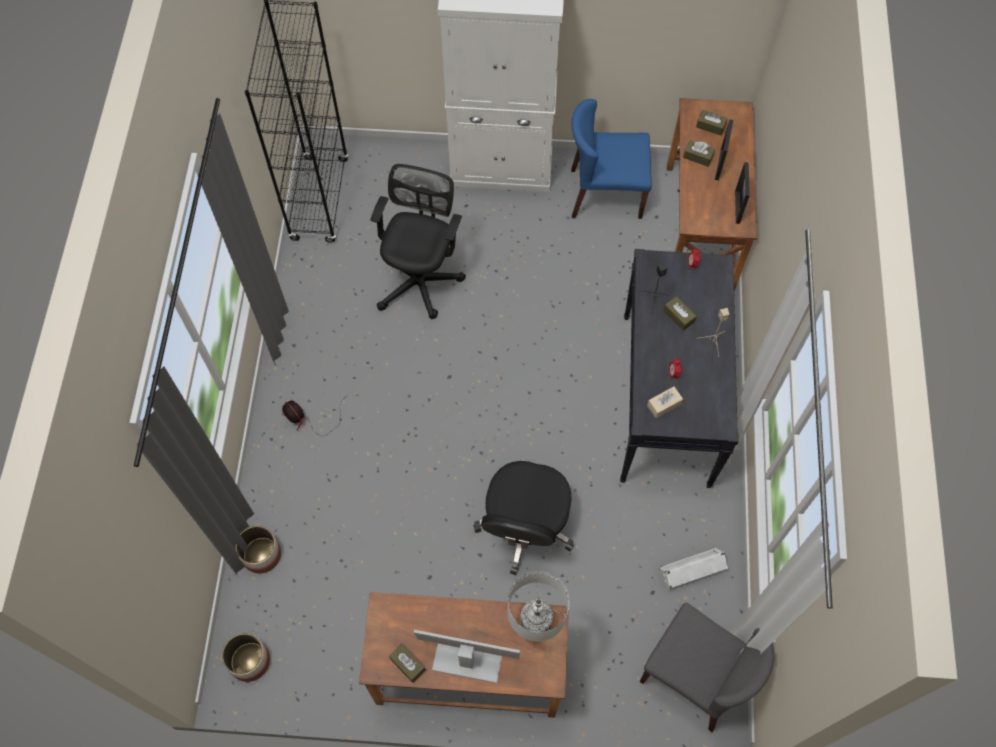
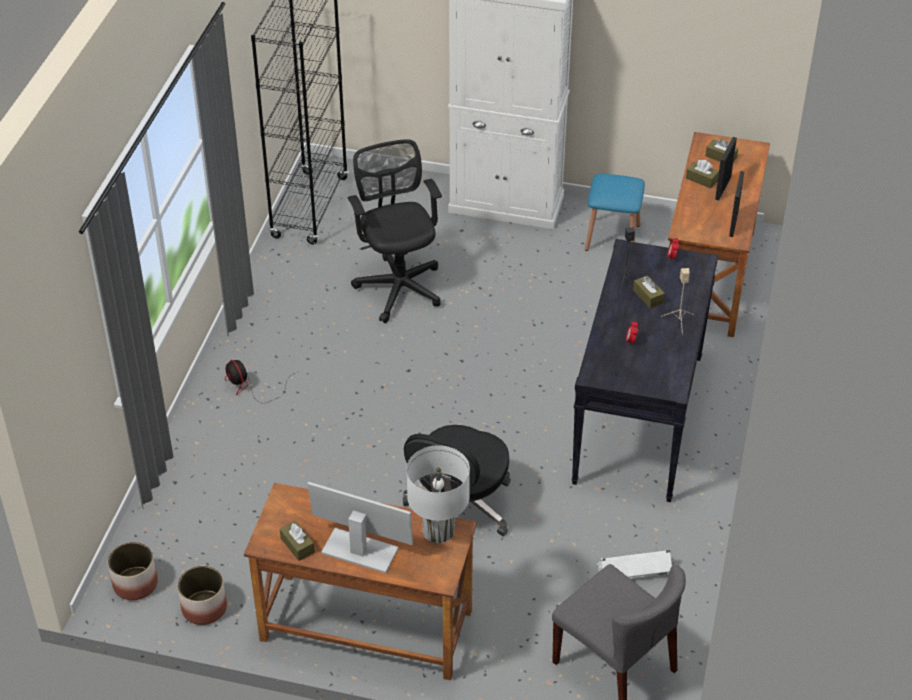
camera: 10 degrees right, 20 degrees down
planter [235,526,281,573] -> planter moved to [178,566,227,625]
black office chair [370,164,466,319] -> black office chair turned 45 degrees counterclockwise [347,139,442,323]
blue chair [571,99,652,219] -> blue stool [585,174,645,251]
beige tissue box [647,387,683,418] -> none

